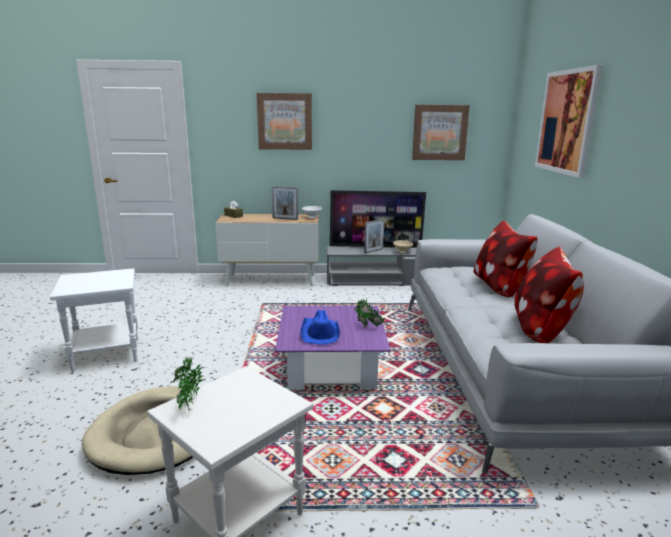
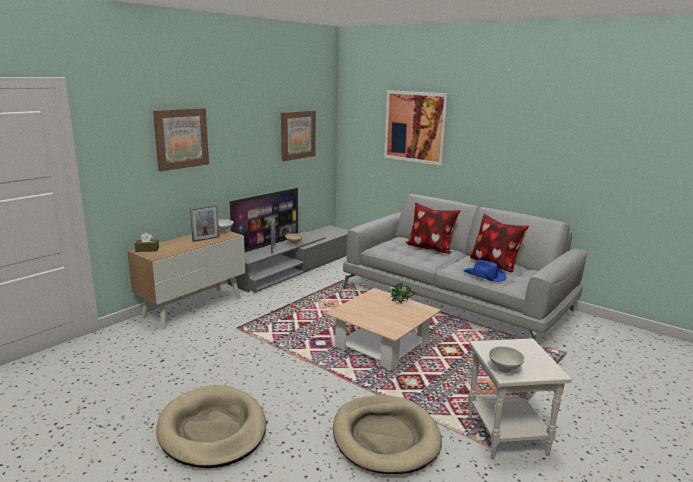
camera: 50 degrees left, 0 degrees up
white side table [50,268,138,372] -> beige dog bed [156,385,266,468]
potted plant [173,356,203,410] -> white bowl [489,346,525,373]
purple coffee table [275,306,391,390] -> beige coffee table [325,288,441,370]
blue hat [300,310,340,344] -> blue hat moved to [463,260,507,282]

